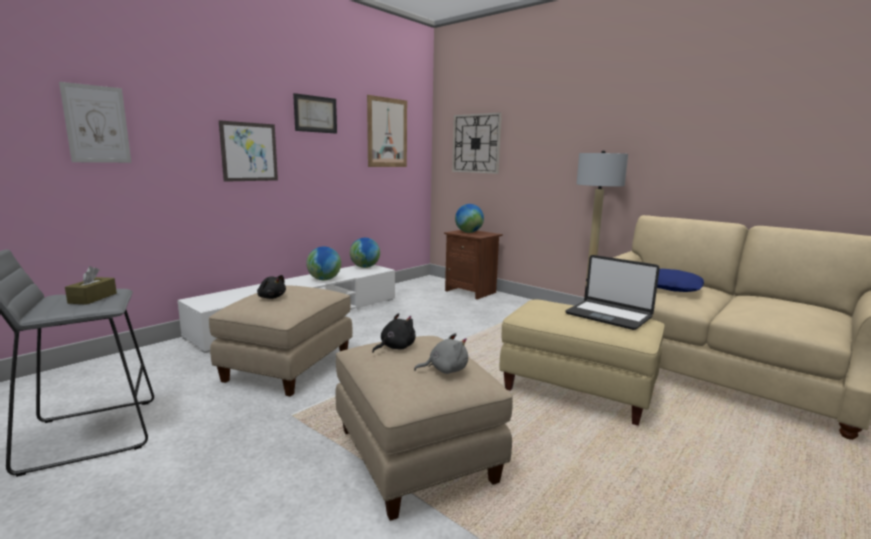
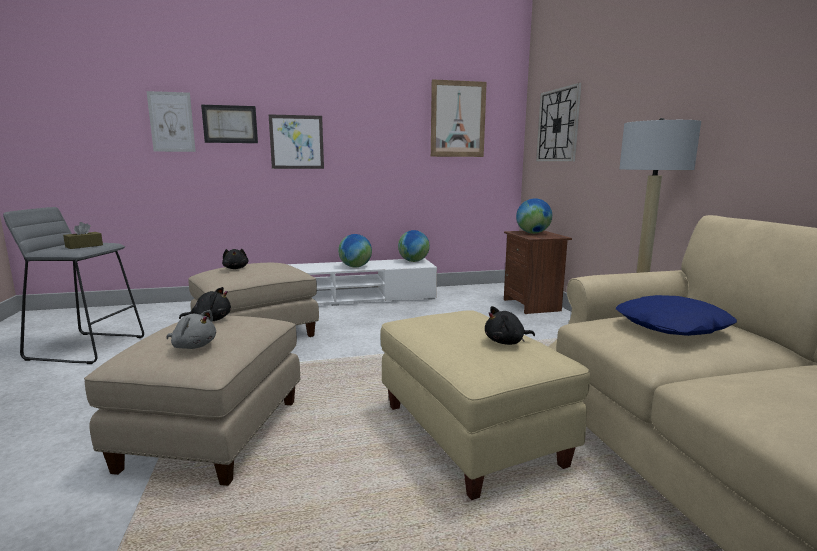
camera: 35 degrees right, 0 degrees up
picture [293,93,337,134] -> picture moved to [201,105,258,143]
laptop [565,255,660,330] -> black plush toy [485,306,535,345]

